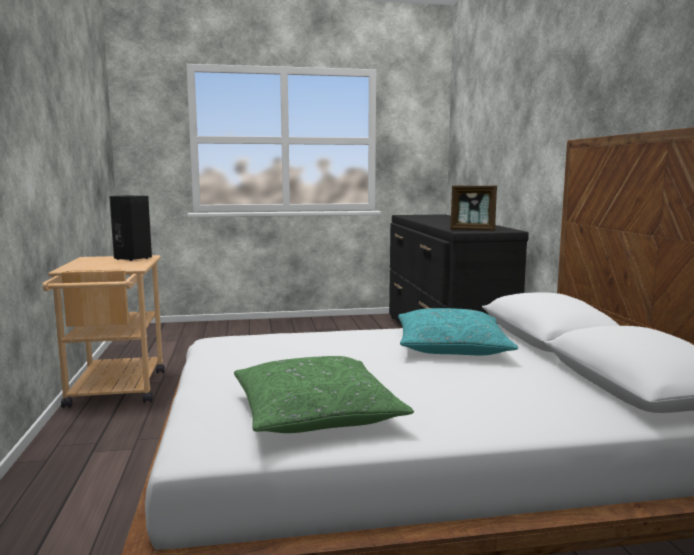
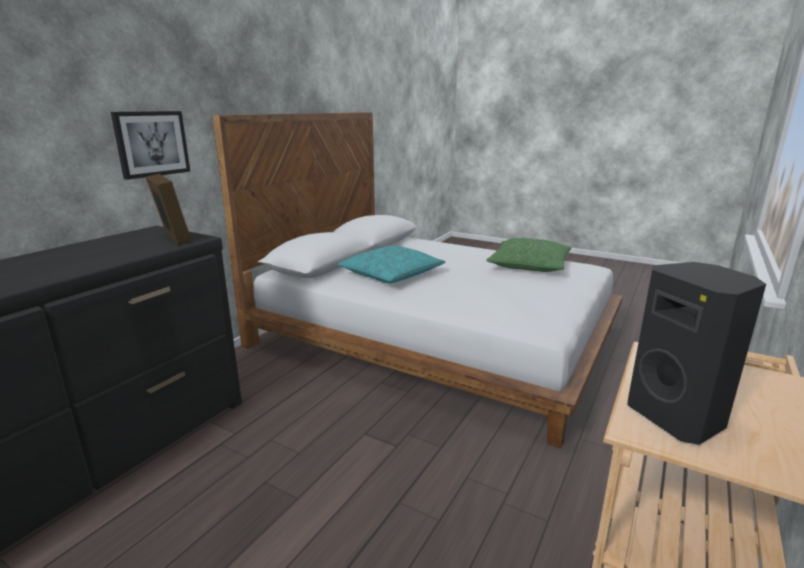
camera: 140 degrees left, 10 degrees up
none -> picture [111,111,190,180]

